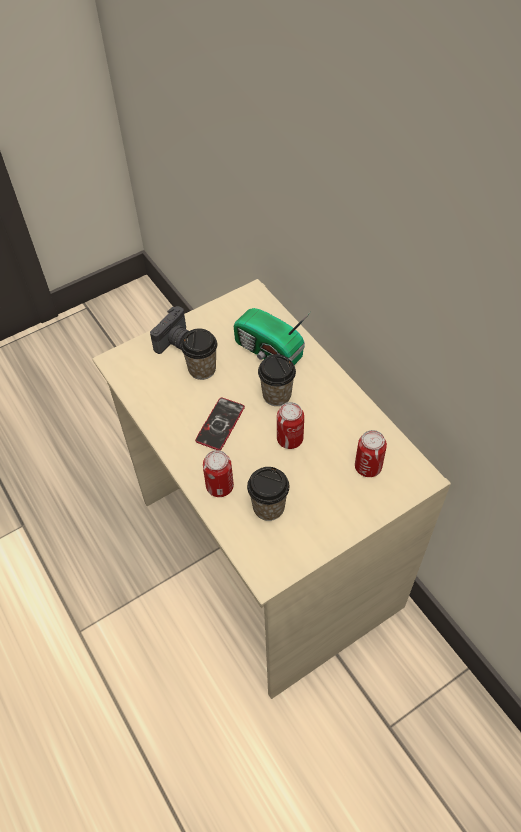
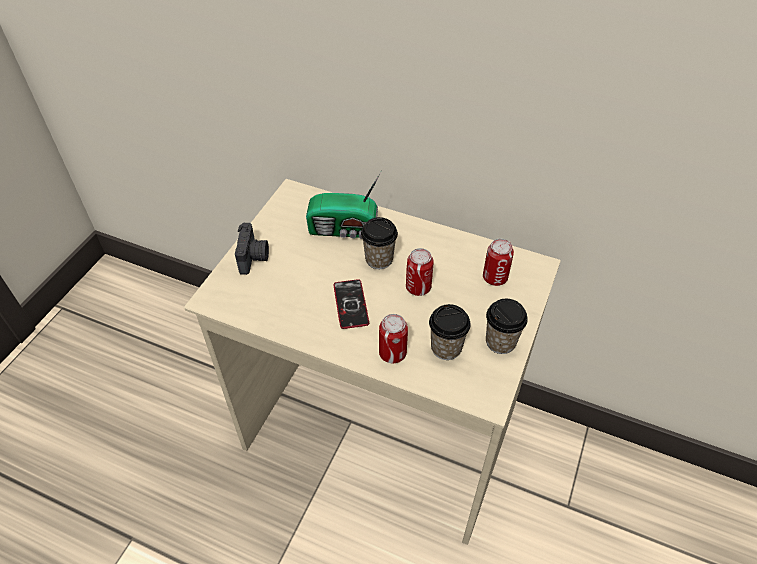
camera: 35 degrees left, 5 degrees down
cup [181,328,217,380] -> cup moved to [486,299,528,354]

